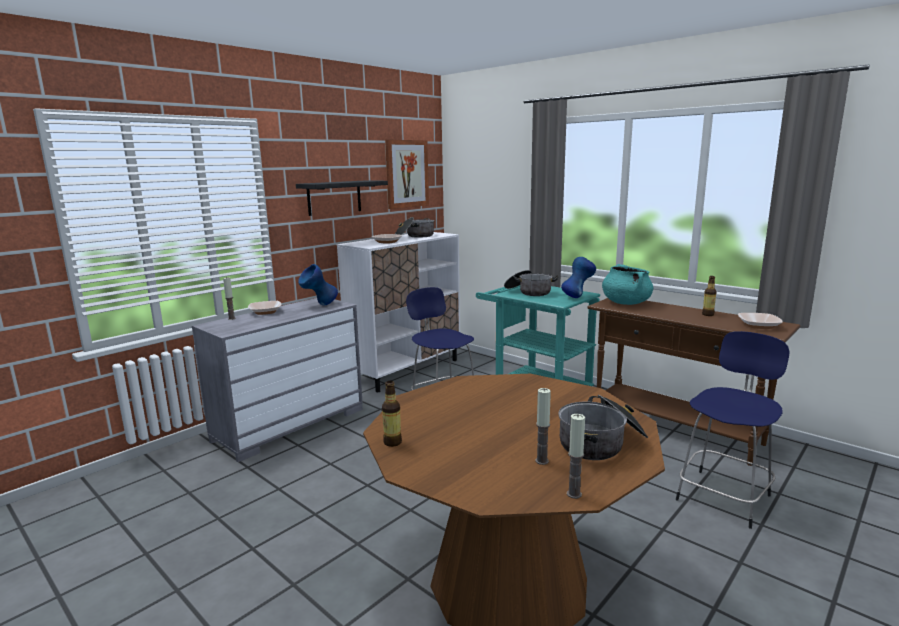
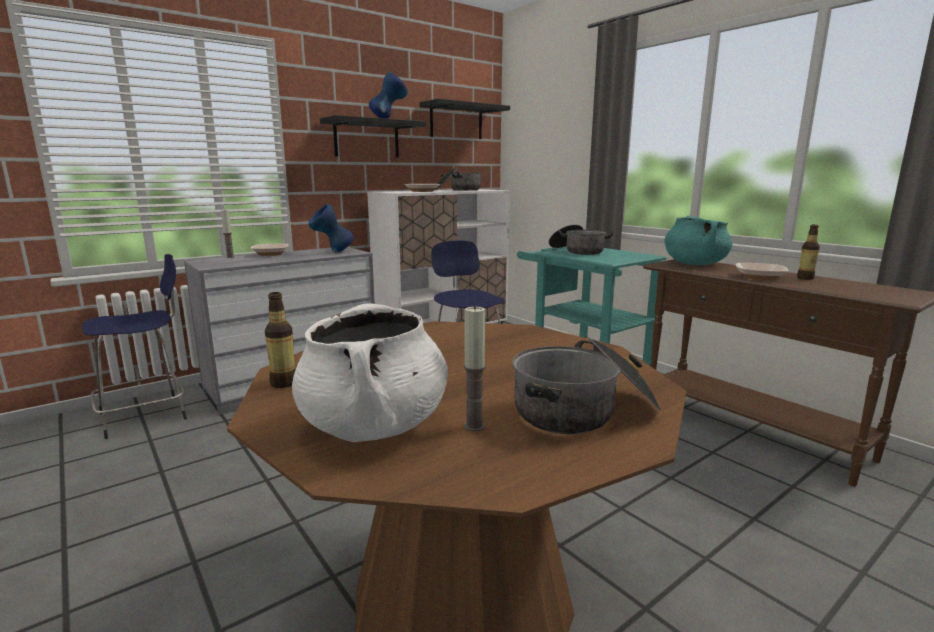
camera: 10 degrees right, 0 degrees up
picture [385,140,429,209] -> black shelf [420,99,510,139]
blue vase [561,257,596,298] -> blue vase moved to [369,72,408,119]
candle [567,414,585,499] -> none
blue stool [676,331,790,529] -> blue stool moved to [82,254,187,439]
bowl [738,313,783,329] -> bowl moved to [736,263,788,280]
none -> white cooking pot [292,303,448,442]

